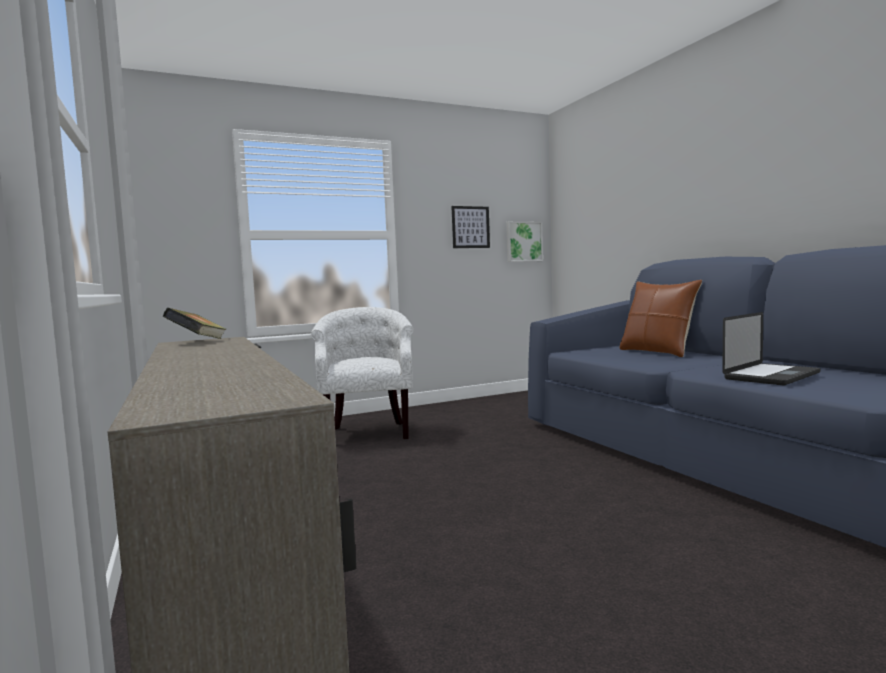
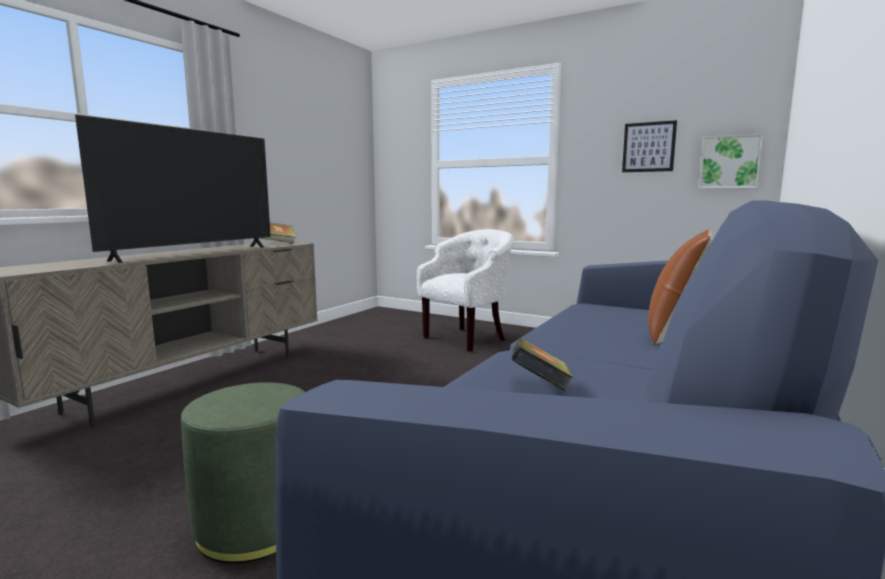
camera: 55 degrees right, 5 degrees up
laptop [722,312,821,385] -> book [512,338,573,391]
none -> television [75,115,271,263]
none -> green ottoman [181,382,304,563]

